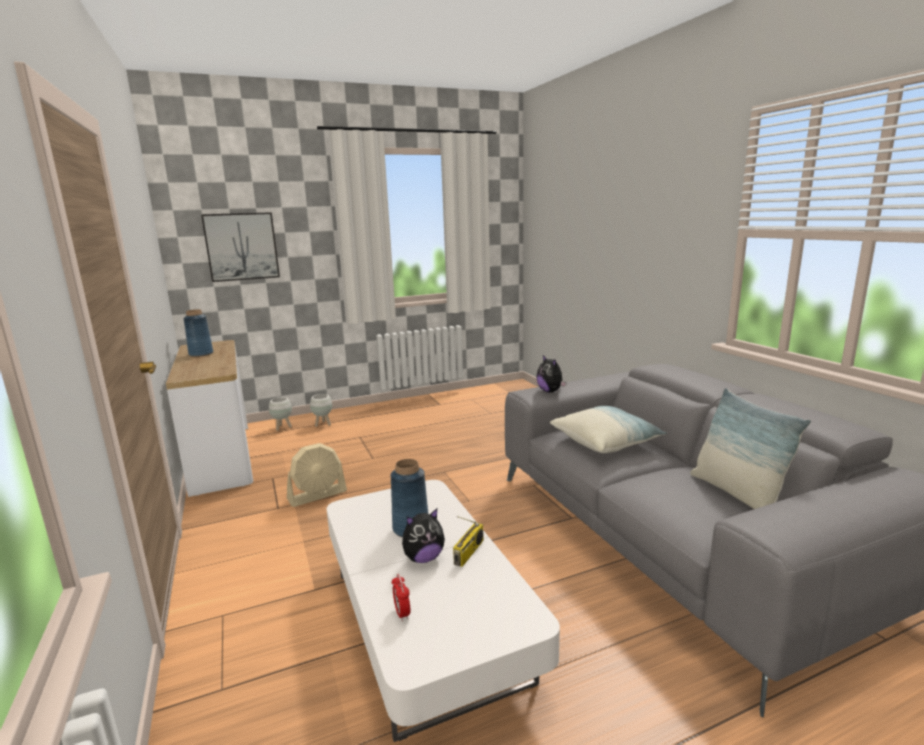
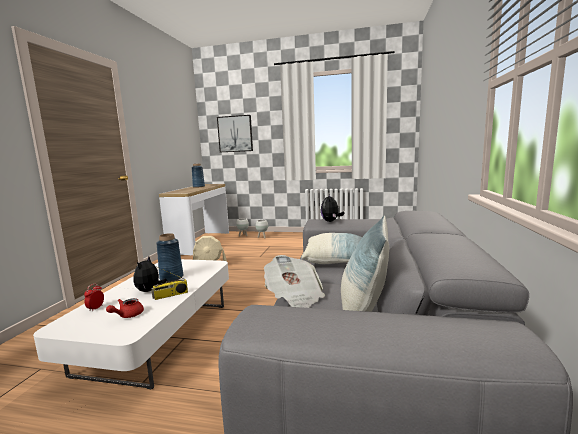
camera: 35 degrees right, 5 degrees down
plush toy [402,509,445,563] -> plush toy turned 90 degrees clockwise [134,256,167,292]
none -> red teapot [106,298,144,318]
none -> newspaper [264,255,325,308]

